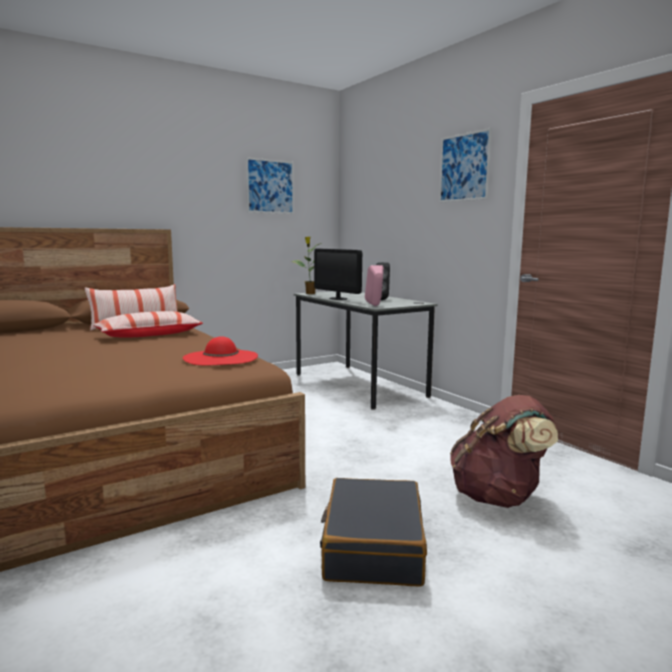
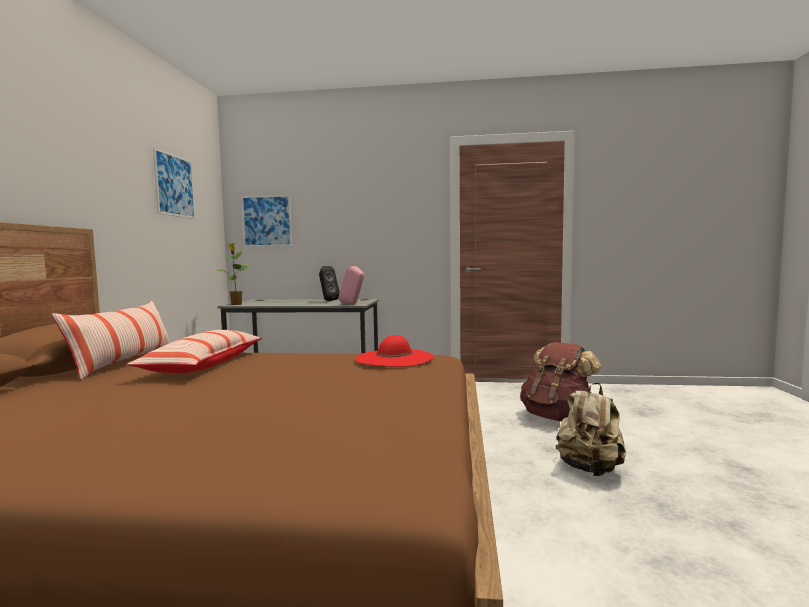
camera: 50 degrees left, 5 degrees down
monitor [314,249,362,300] -> none
black suitcase [320,478,427,587] -> beige backpack [556,383,626,476]
picture [439,128,492,203] -> picture moved to [241,195,292,247]

